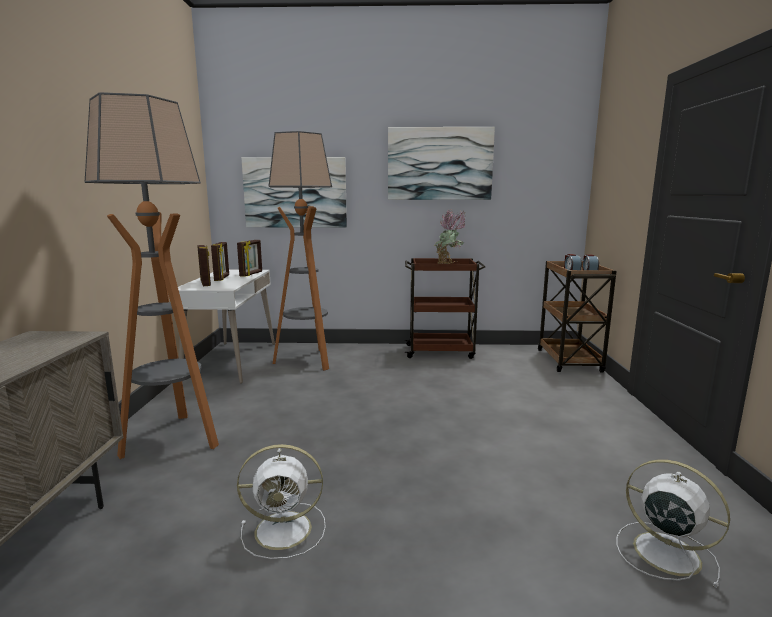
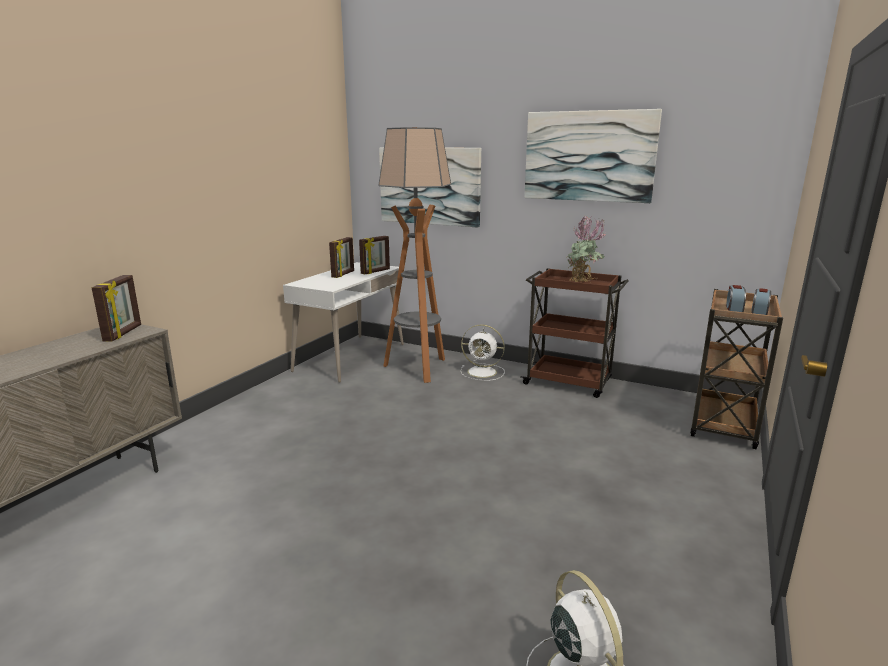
camera: 25 degrees right, 5 degrees up
floor lamp [84,92,219,459] -> none
picture frame [197,245,211,286] -> picture frame moved to [92,275,141,341]
white fan [237,444,326,559] -> white fan moved to [461,324,505,381]

